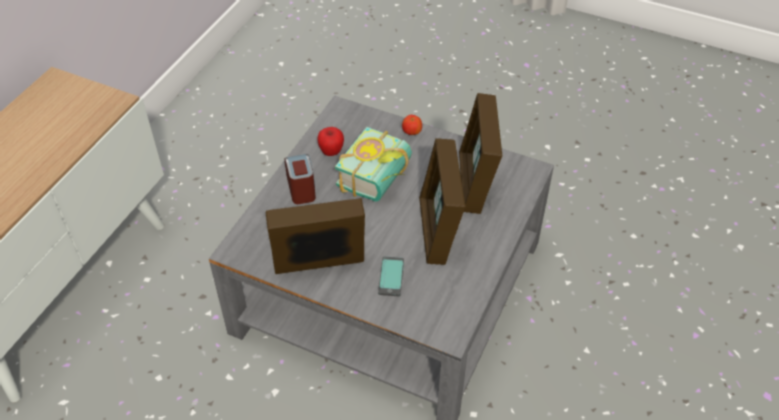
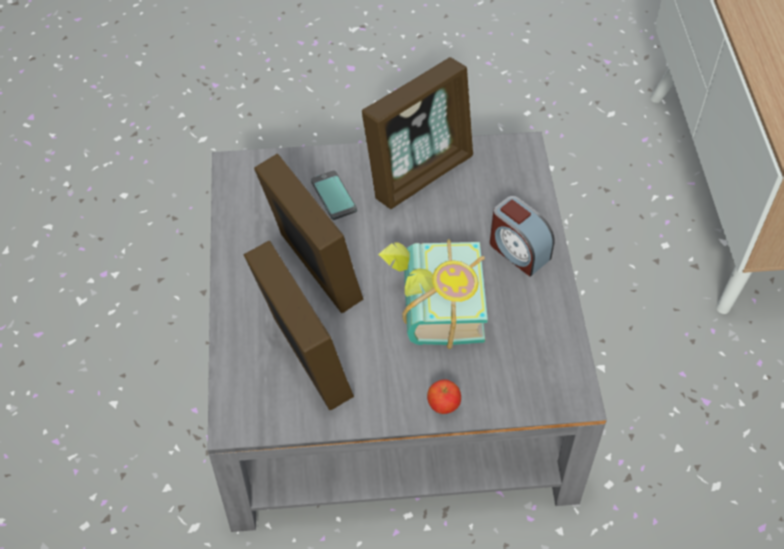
camera: 150 degrees right, 5 degrees up
apple [318,127,344,156] -> none

